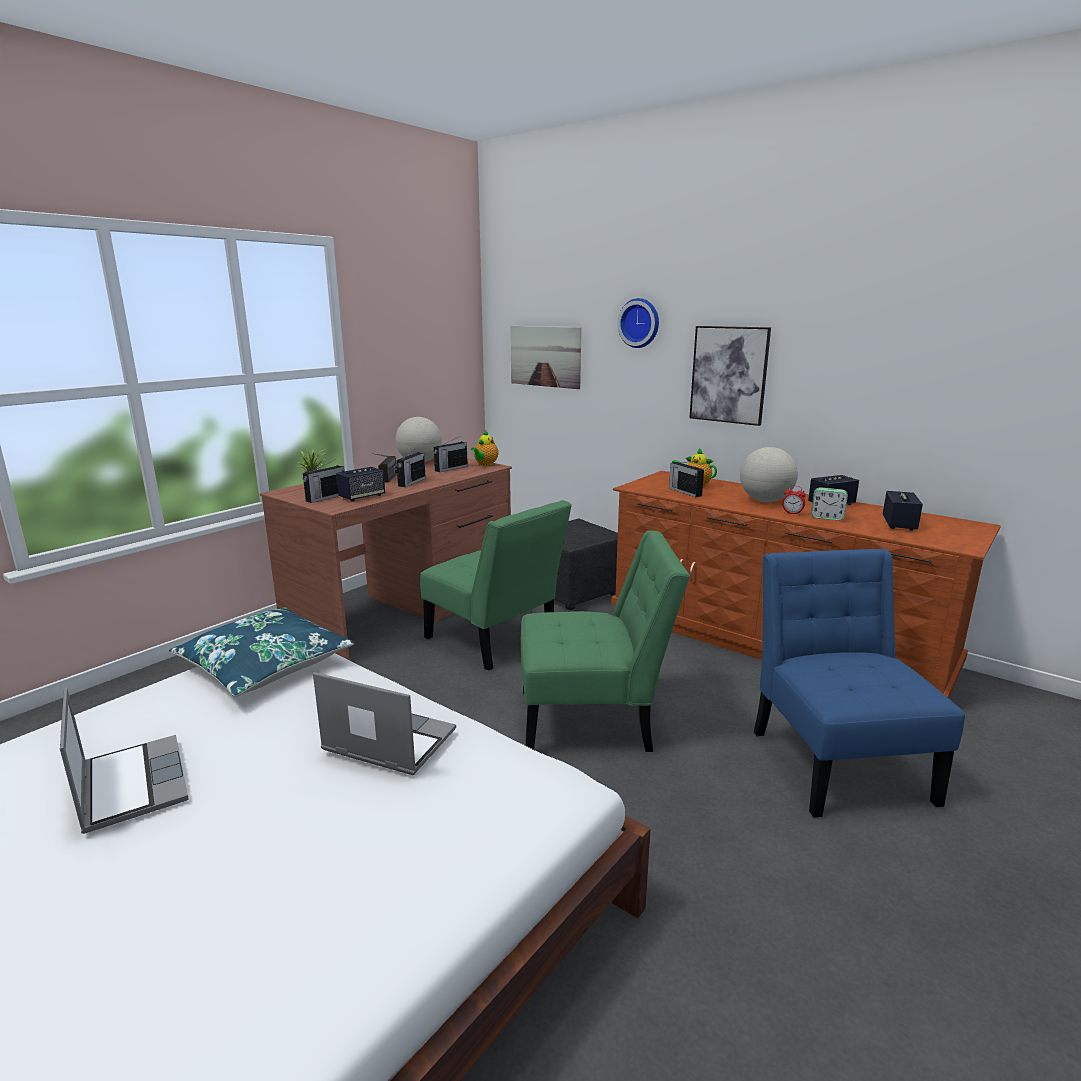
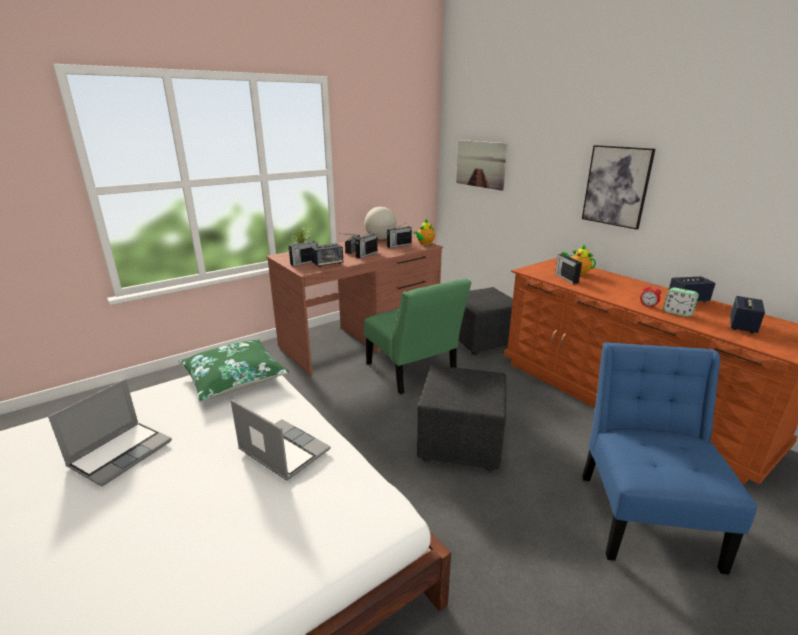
camera: 15 degrees right, 5 degrees up
laptop [60,687,189,834] -> laptop turned 45 degrees clockwise [48,379,172,487]
blue pillow [169,607,355,697] -> green pillow [178,339,289,402]
green chair [521,530,690,752] -> black ottoman [417,365,506,471]
wall clock [617,298,659,348] -> none
globe [740,447,798,502] -> none

